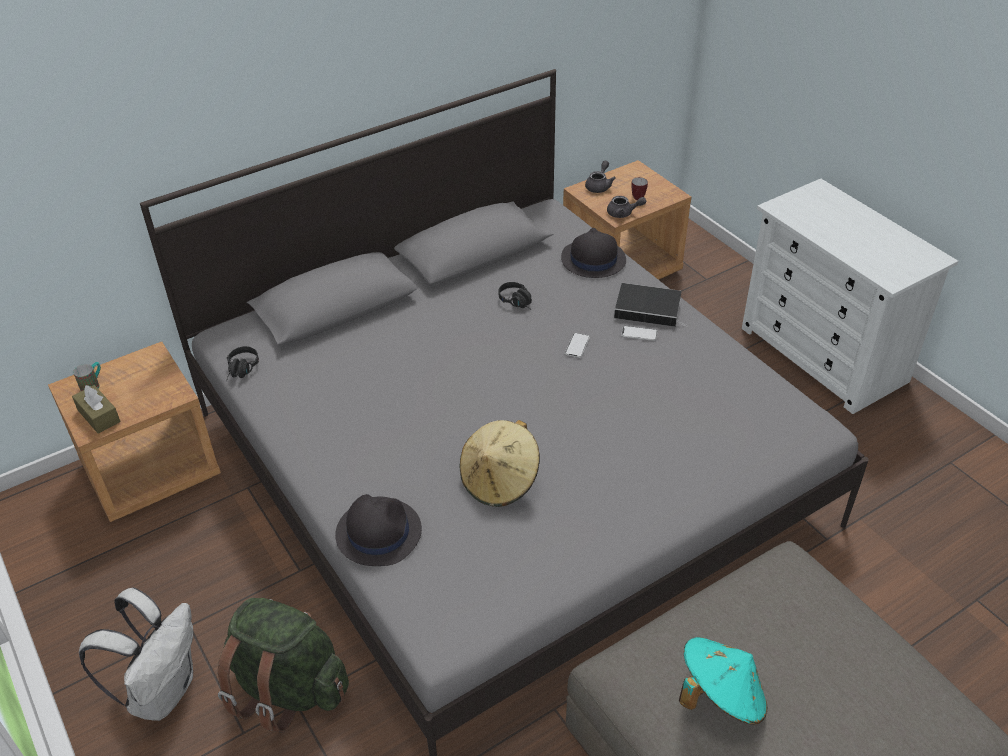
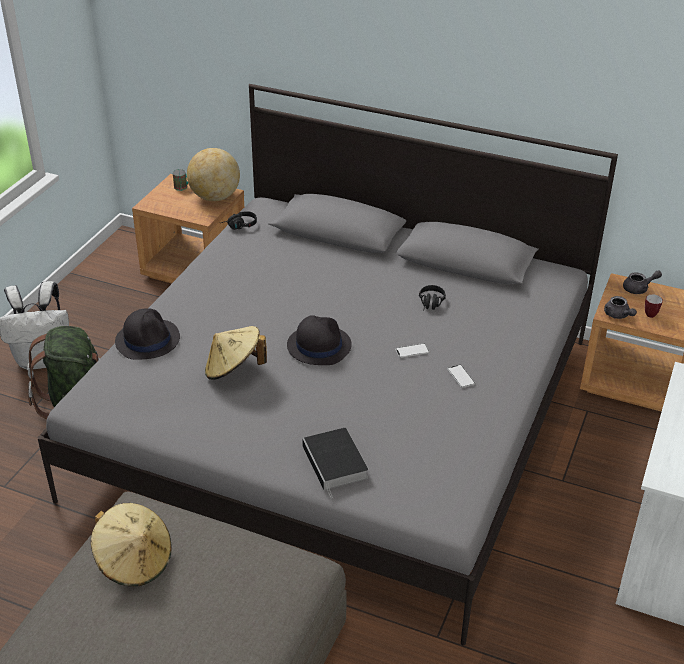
camera: 55 degrees right, 5 degrees down
brown tissue box [72,385,121,434] -> none
black hat [561,228,626,278] -> black hat moved to [287,315,352,365]
book [614,283,688,327] -> book moved to [302,428,368,498]
turquoise hat [679,637,767,725] -> beige hat [91,503,172,587]
none -> globe [187,148,240,201]

